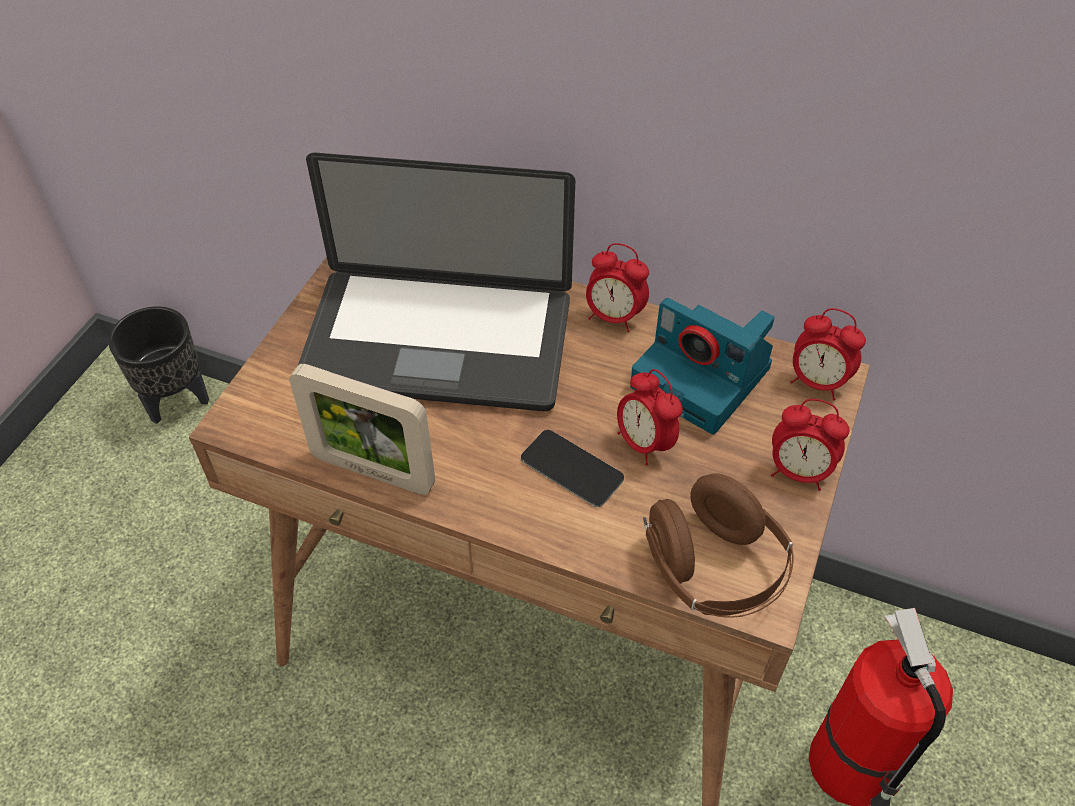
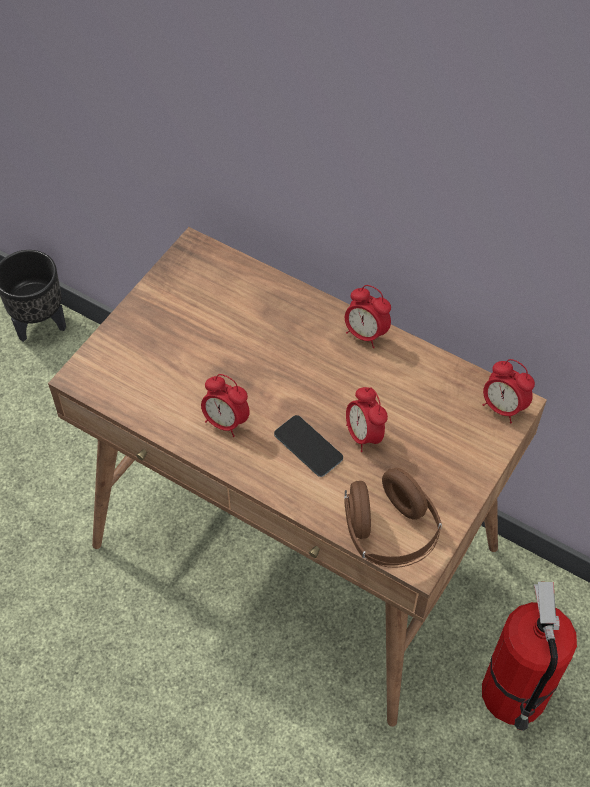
camera: 10 degrees right, 5 degrees up
picture frame [289,364,435,495] -> none
laptop [298,153,575,411] -> none
camera [630,298,775,435] -> none
alarm clock [771,399,849,491] -> alarm clock moved to [201,374,250,437]

